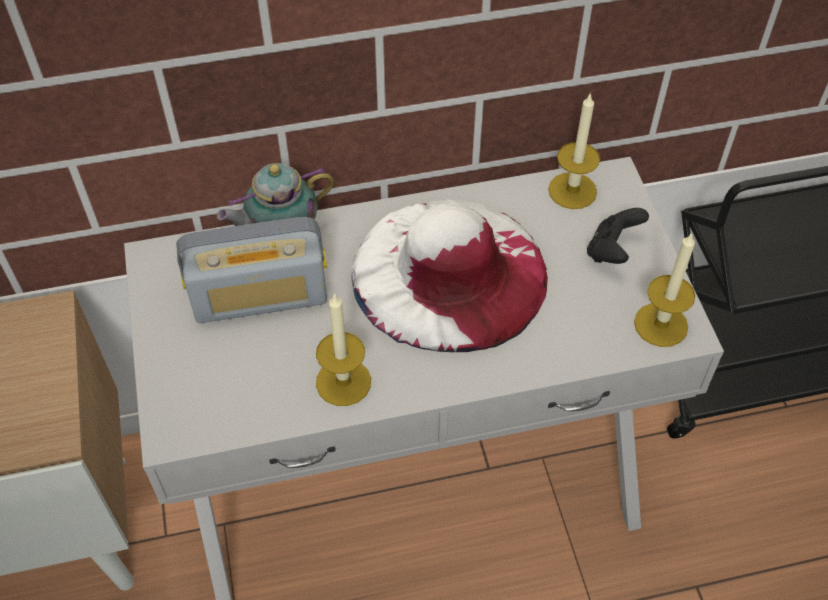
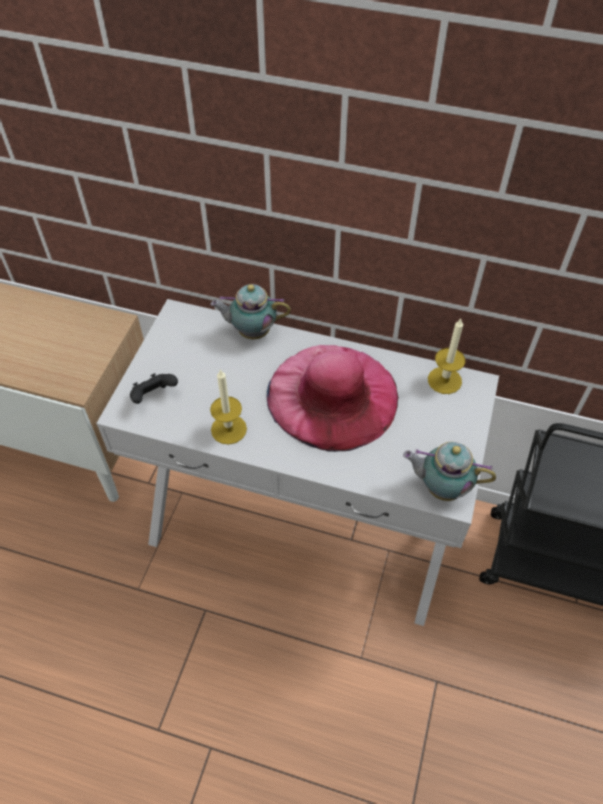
camera: 30 degrees right, 0 degrees up
radio [176,217,327,323] -> none
white hat [351,199,548,352] -> pink hat [267,345,399,452]
black game controller [587,208,649,264] -> black game controller moved to [130,373,178,404]
candle [634,233,695,347] -> teapot [403,442,496,501]

